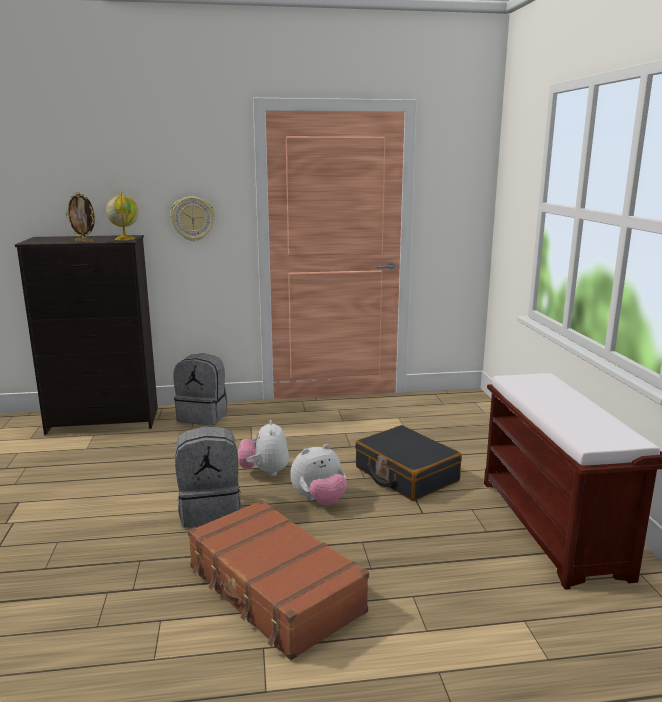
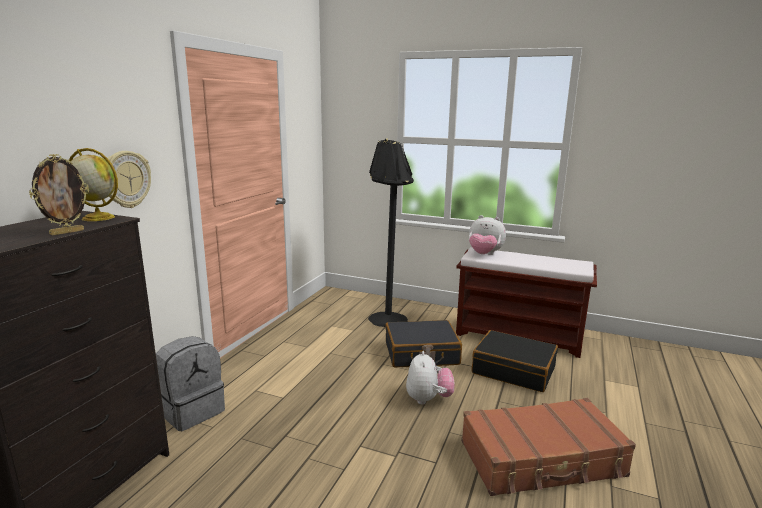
camera: 60 degrees left, 0 degrees up
grey backpack [175,426,241,528] -> none
plush toy [238,420,289,476] -> plush toy moved to [469,215,506,255]
none -> black floor lamp [368,138,414,327]
none -> black suitcase [472,330,558,392]

